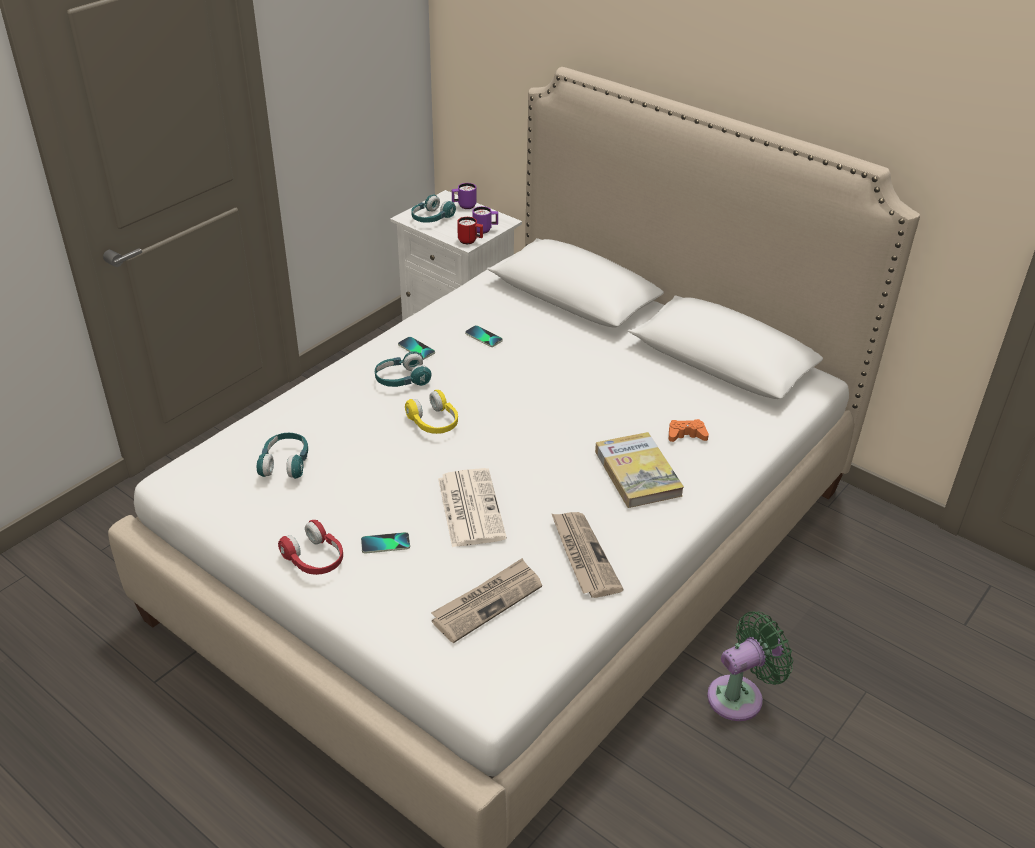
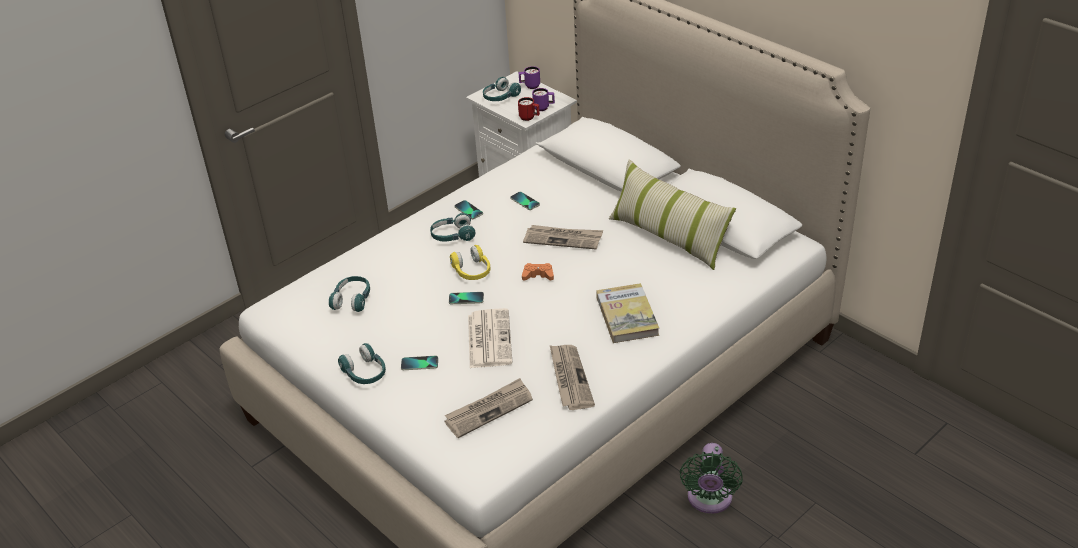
camera: 10 degrees right, 0 degrees up
red headphones [278,520,343,575] -> turquoise headphones [338,343,386,384]
orange game controller [669,419,709,442] -> orange game controller moved to [522,263,554,280]
green fan [707,611,793,721] -> green fan turned 120 degrees clockwise [679,443,743,514]
none -> phone [449,292,484,304]
none -> newspaper [523,225,603,249]
none -> pillow [609,159,736,270]

